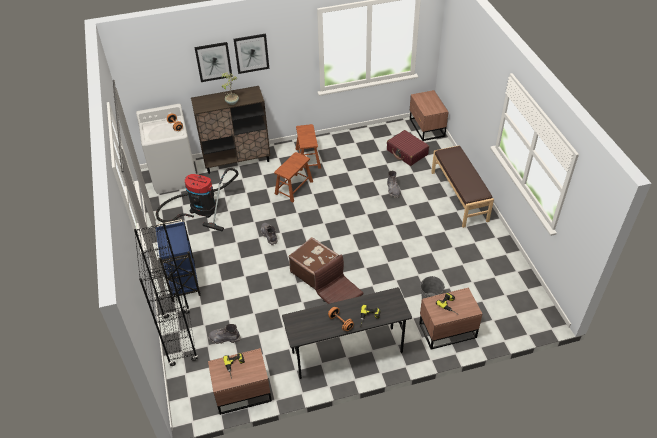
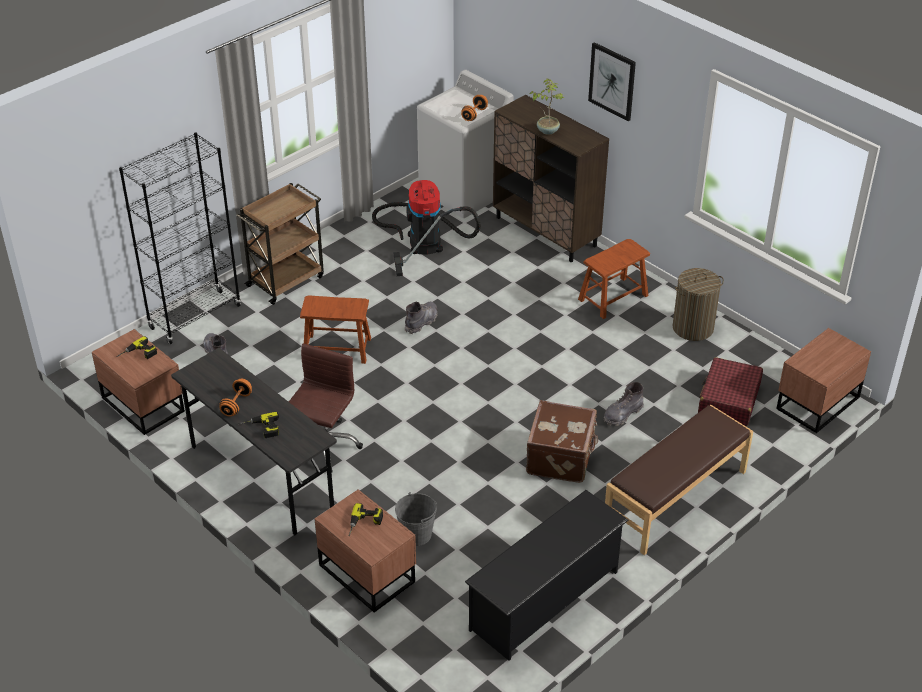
camera: 60 degrees right, 5 degrees down
blue cart [155,219,201,302] -> brown cart [237,183,324,305]
picture [194,42,232,82] -> none
brown stool [274,152,313,202] -> brown stool moved to [300,295,371,364]
brown suitcase [289,237,339,290] -> brown suitcase moved to [526,400,598,483]
none -> black shoe rack [465,490,629,661]
none -> laundry basket [673,268,724,341]

